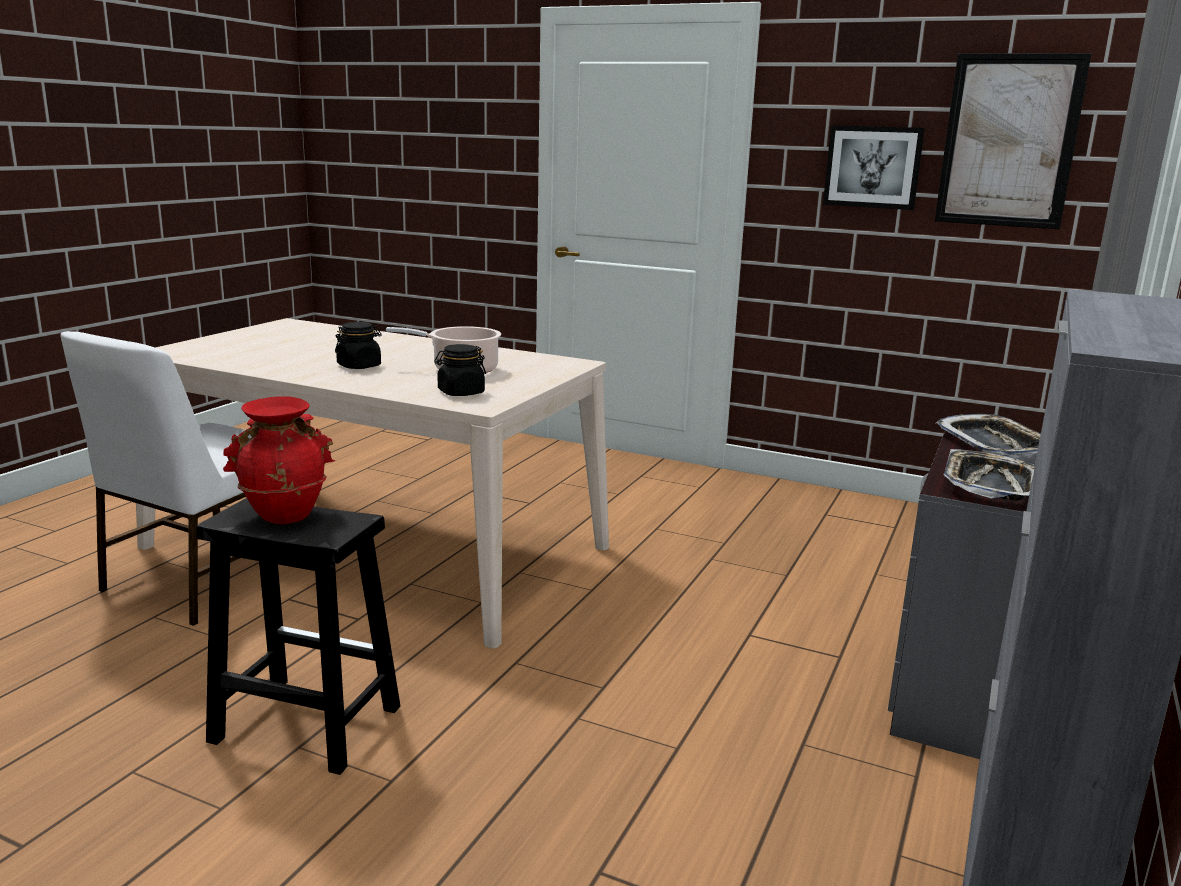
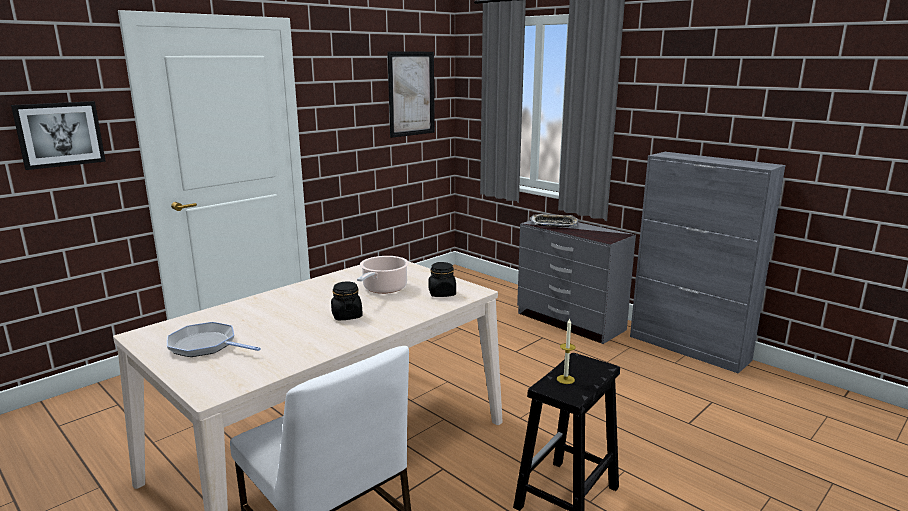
camera: 70 degrees left, 0 degrees up
red vase [223,397,335,524] -> candle [557,319,576,384]
picture [823,125,925,210] -> picture moved to [11,101,106,170]
tray [943,449,1035,501] -> none
none -> frying pan [167,322,261,357]

